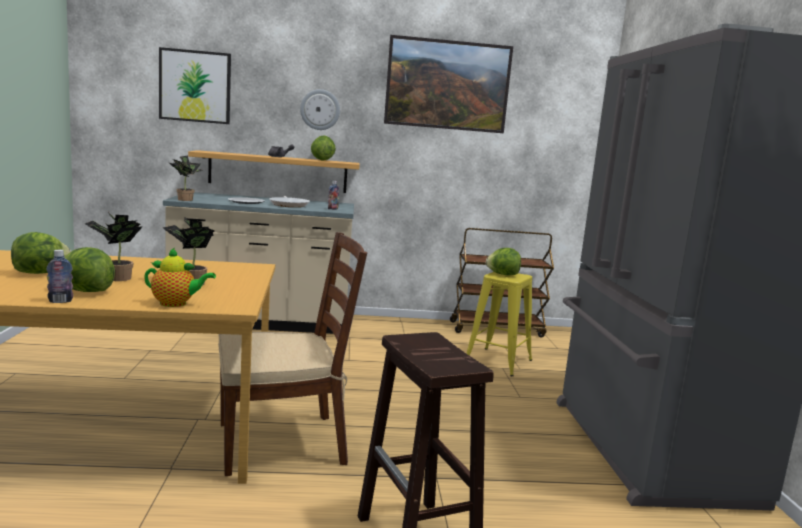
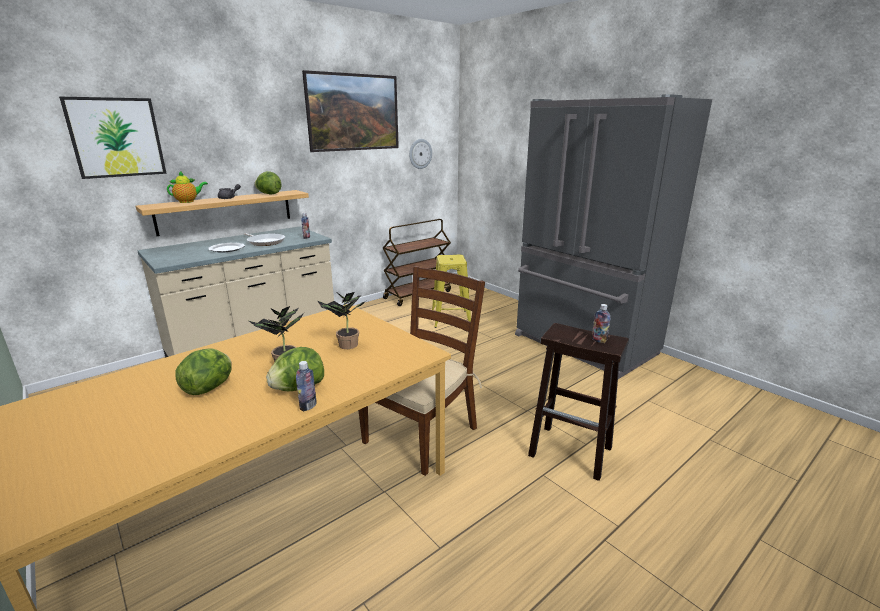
camera: 35 degrees left, 10 degrees up
teapot [144,247,216,307] -> teapot moved to [167,171,208,203]
potted plant [169,155,202,201] -> none
wall clock [300,89,340,130] -> wall clock moved to [409,139,432,169]
lettuce [486,248,521,275] -> none
none -> bottle [592,304,610,343]

